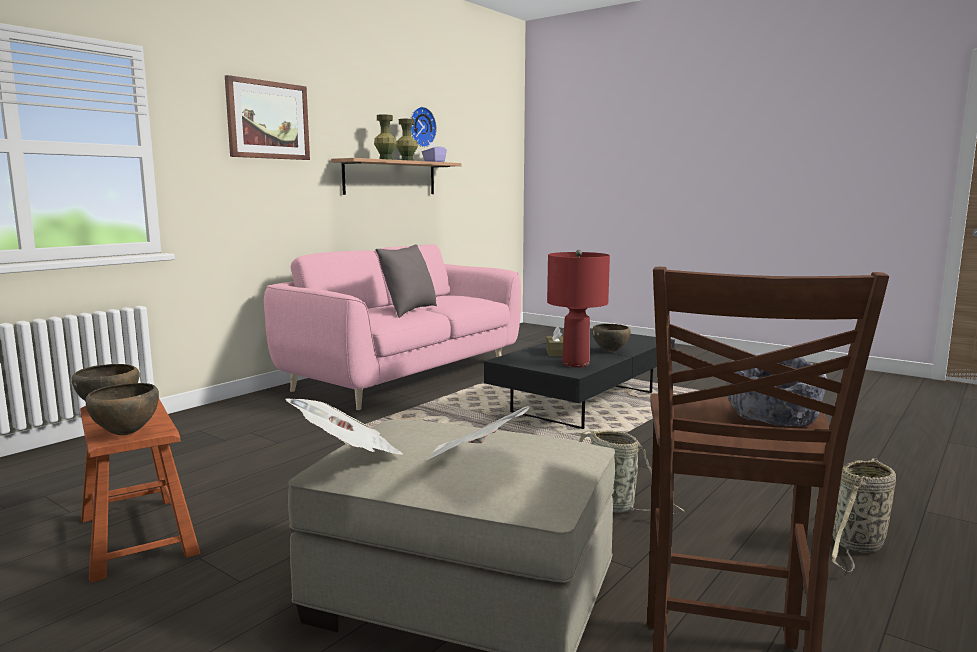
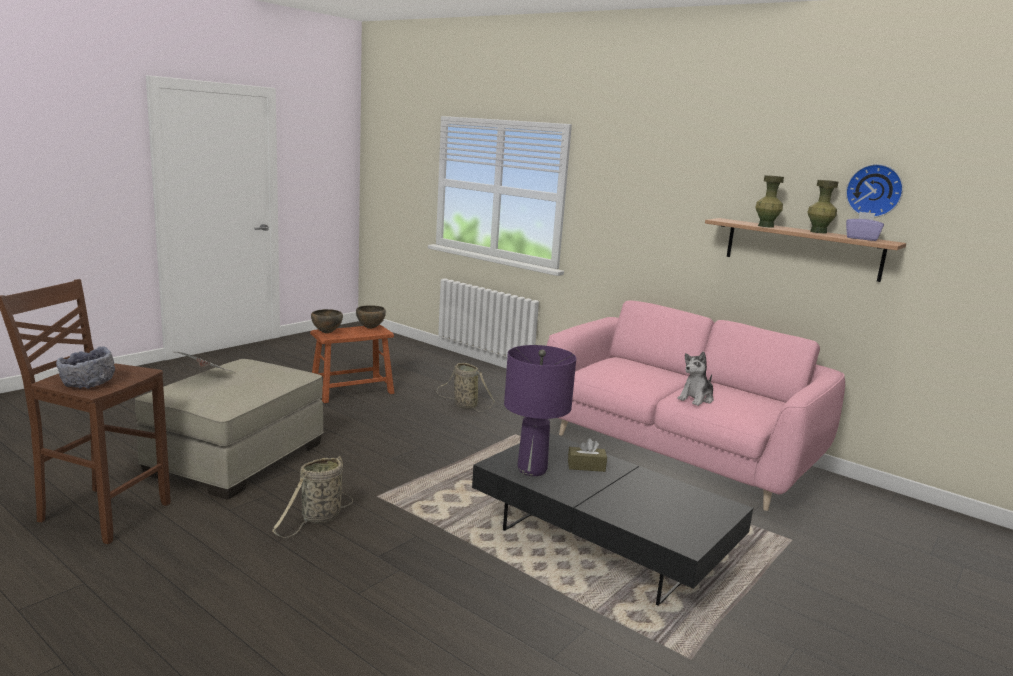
camera: 90 degrees right, 5 degrees up
picture [225,75,310,160] -> none
newspaper [285,399,404,455] -> none
grey pillow [376,244,437,318] -> none
red table lamp [547,250,610,368] -> purple table lamp [504,345,576,476]
brown bowl [592,324,631,352] -> none
basket [832,458,896,572] -> basket moved to [437,363,495,412]
none -> plush toy [678,351,714,406]

